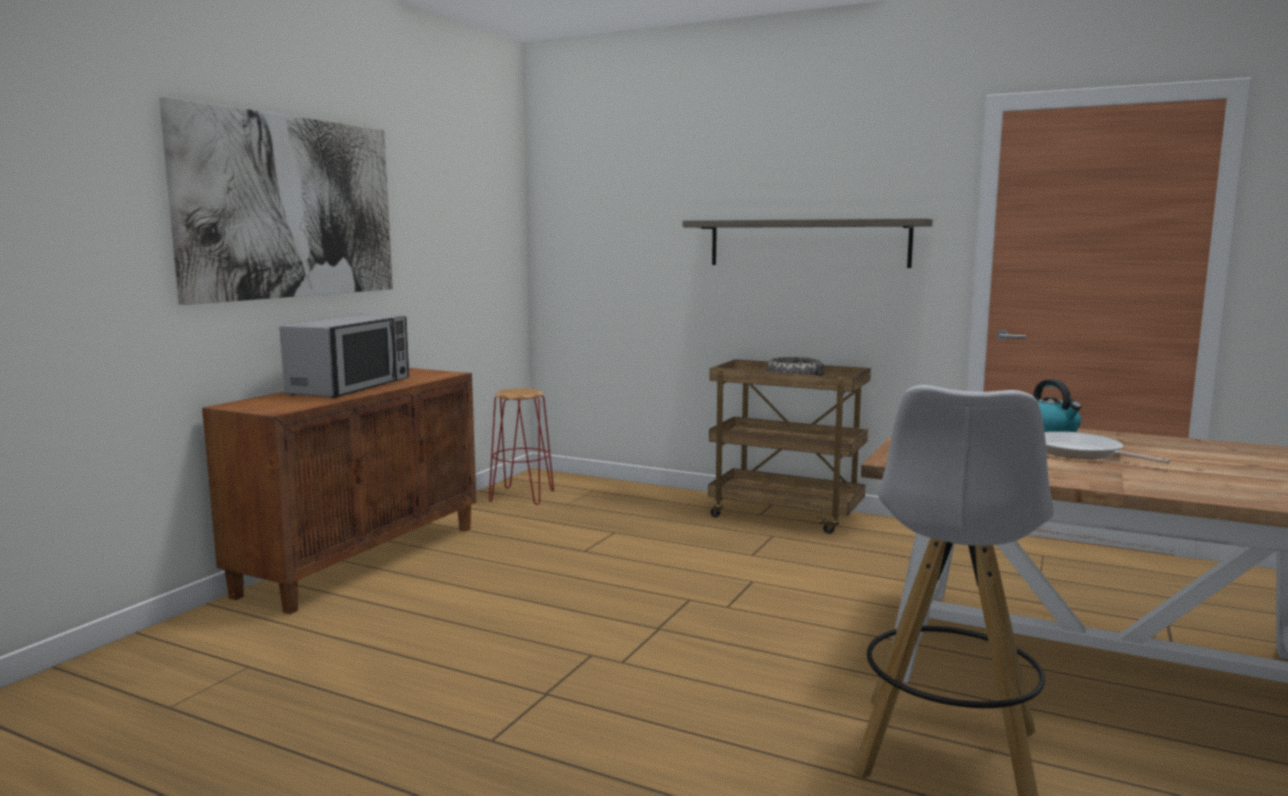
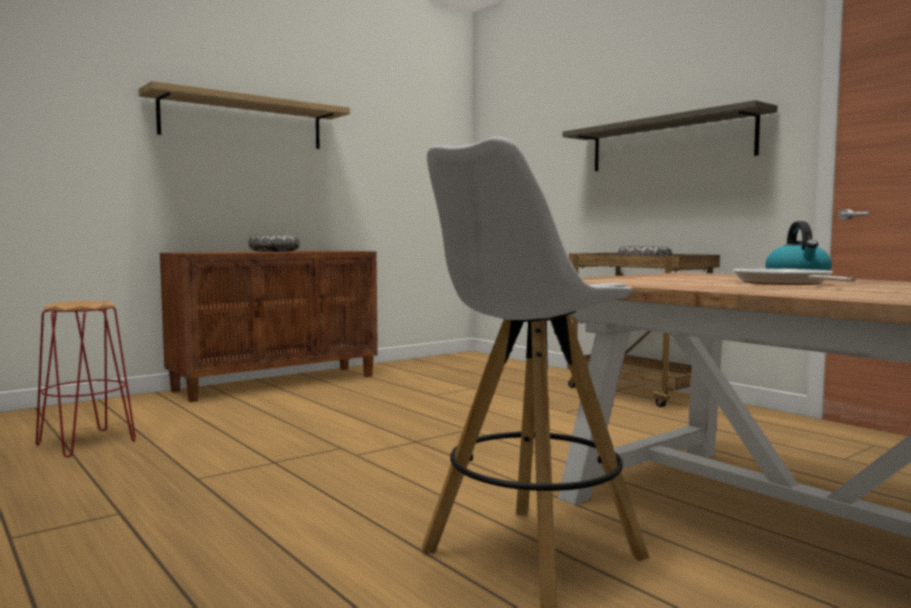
camera: 25 degrees right, 5 degrees down
picture [159,97,393,305] -> shelf [138,81,350,149]
microwave [280,315,409,398] -> bowl [249,235,300,252]
red stool [489,388,554,505] -> red stool moved to [36,301,136,457]

